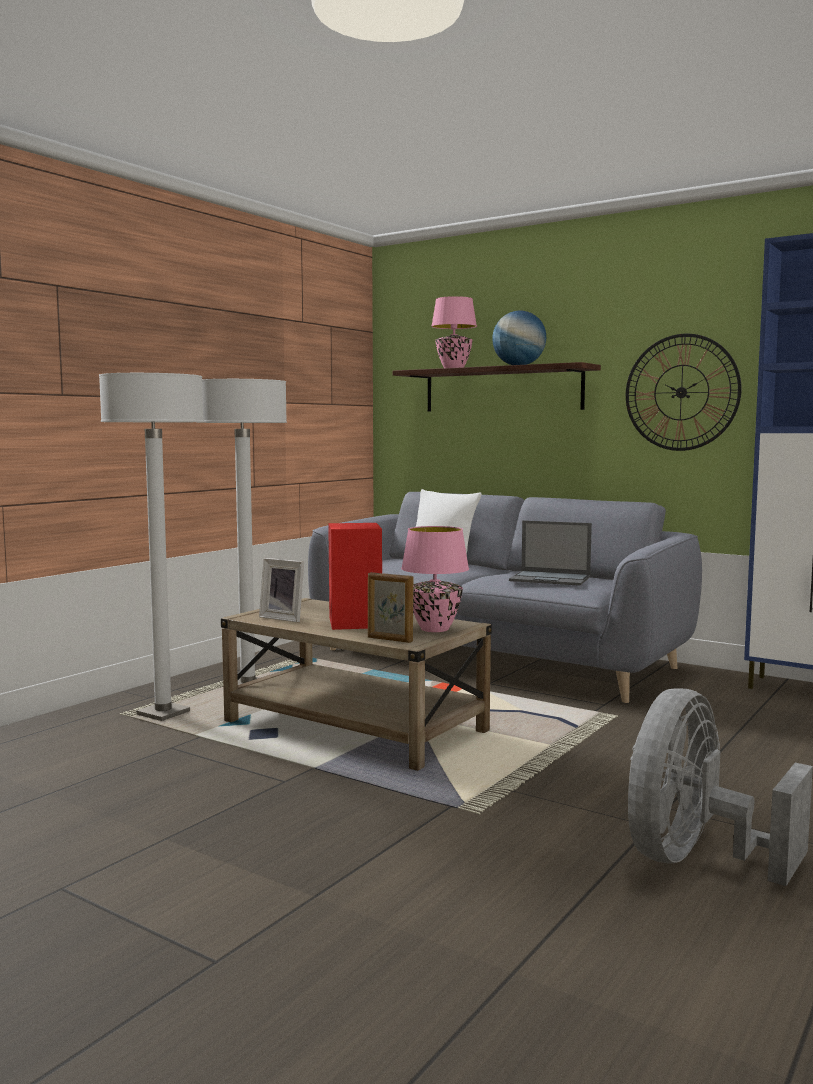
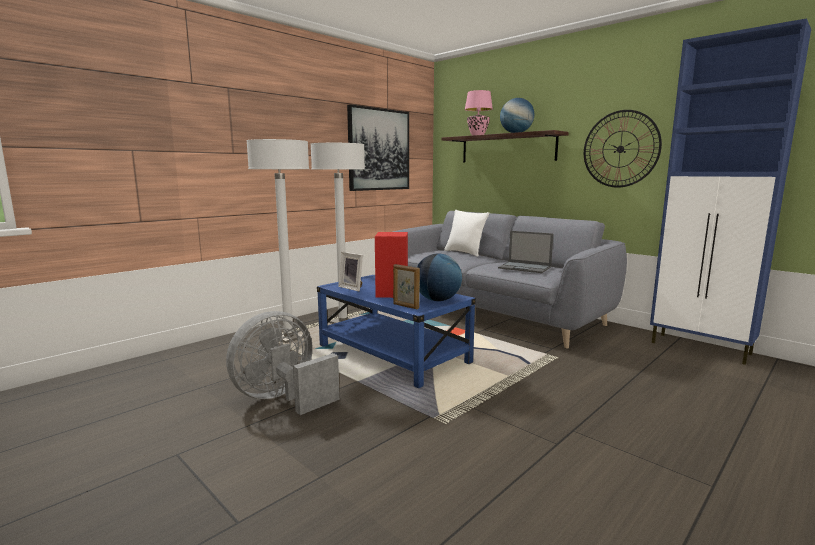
camera: 10 degrees right, 5 degrees up
beige coffee table [221,598,492,771] -> blue coffee table [317,275,476,388]
pink table lamp [401,526,469,632] -> globe [417,253,462,301]
grey fan [628,688,813,886] -> grey fan moved to [226,311,340,415]
none -> picture [347,104,409,191]

